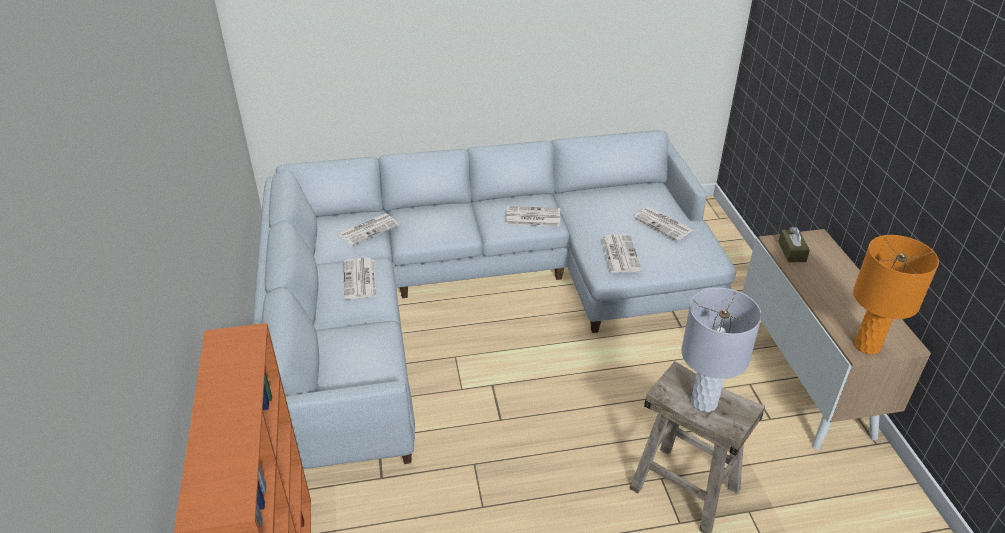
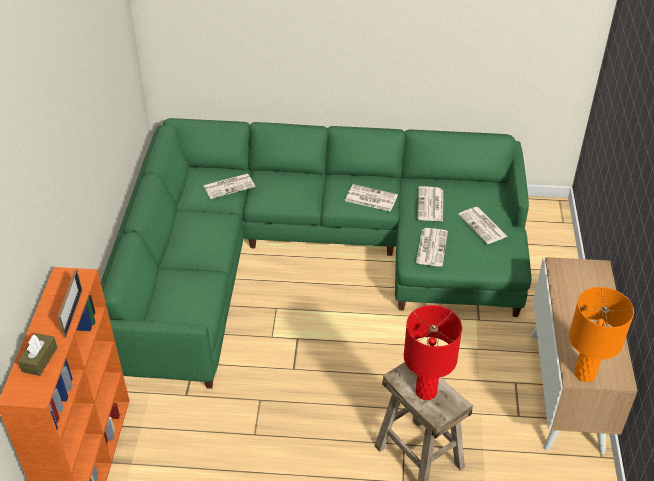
camera: 15 degrees right, 5 degrees up
grey sofa [252,130,736,469] -> green sofa [101,118,531,389]
newspaper [343,258,377,299] -> newspaper moved to [417,186,443,221]
grey table lamp [681,288,762,412] -> red table lamp [404,305,462,400]
brown tissue box [778,227,810,262] -> brown tissue box moved to [18,333,57,376]
none -> picture frame [57,270,82,337]

